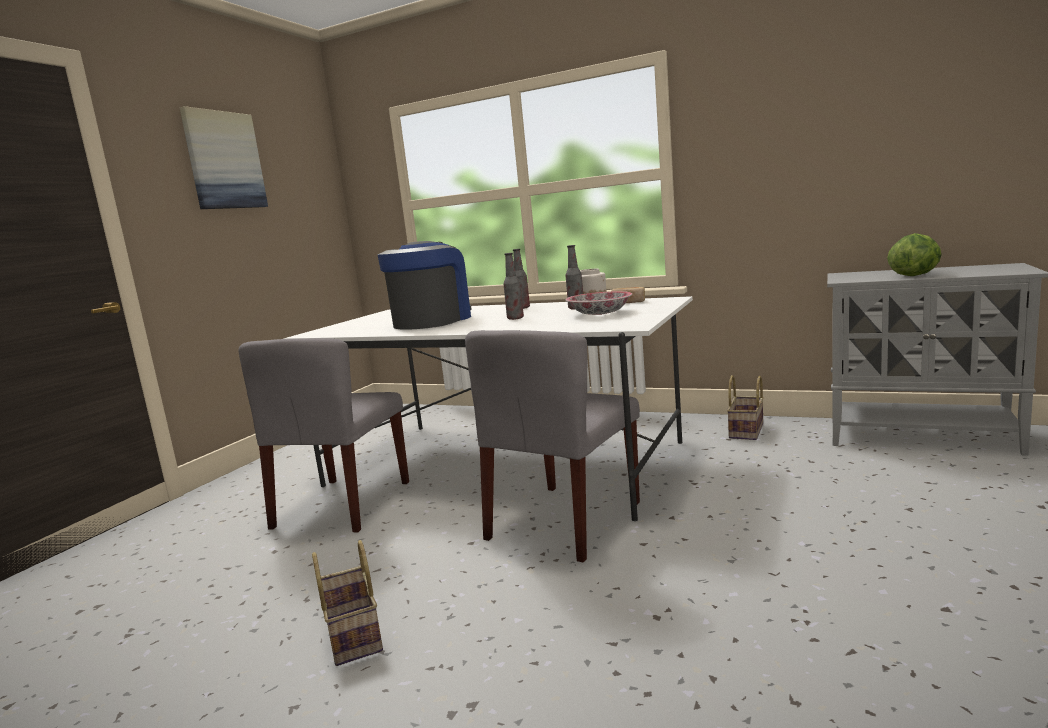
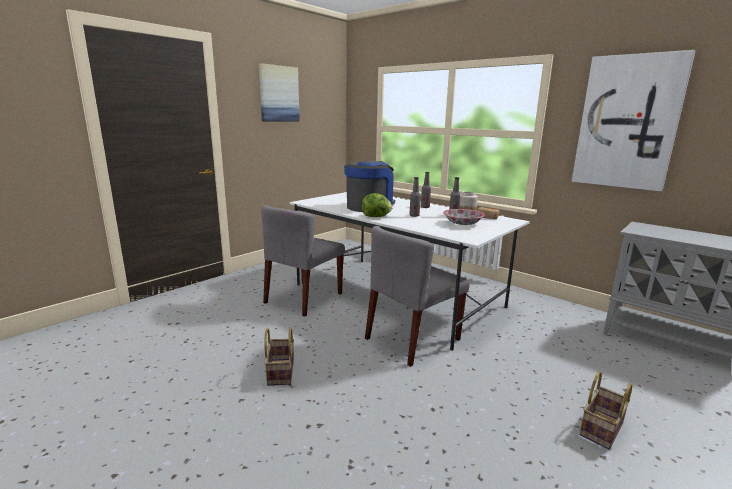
camera: 15 degrees right, 5 degrees up
basket [727,375,764,440] -> basket moved to [579,371,632,449]
lettuce [887,233,942,276] -> lettuce moved to [362,193,392,217]
none -> picture [572,50,695,191]

